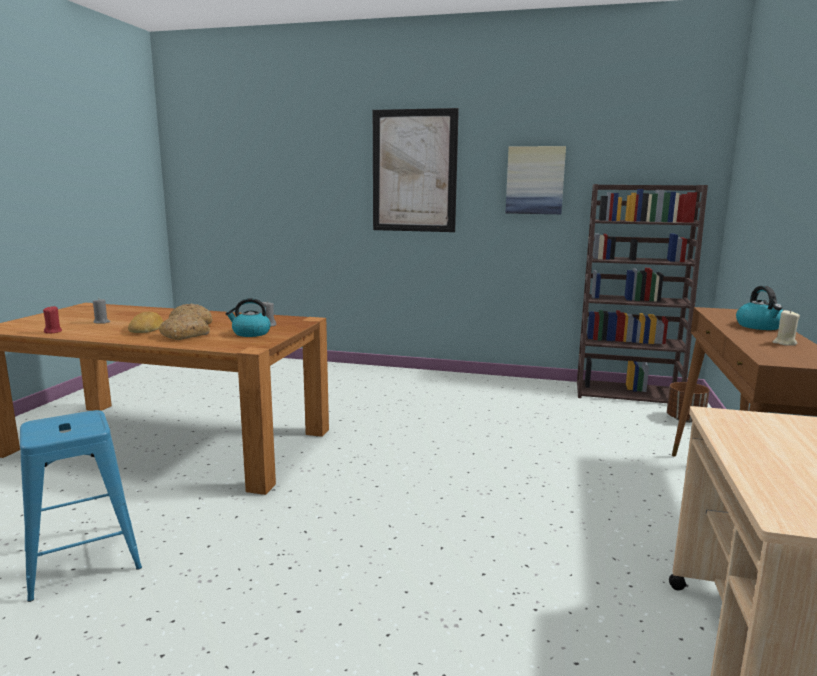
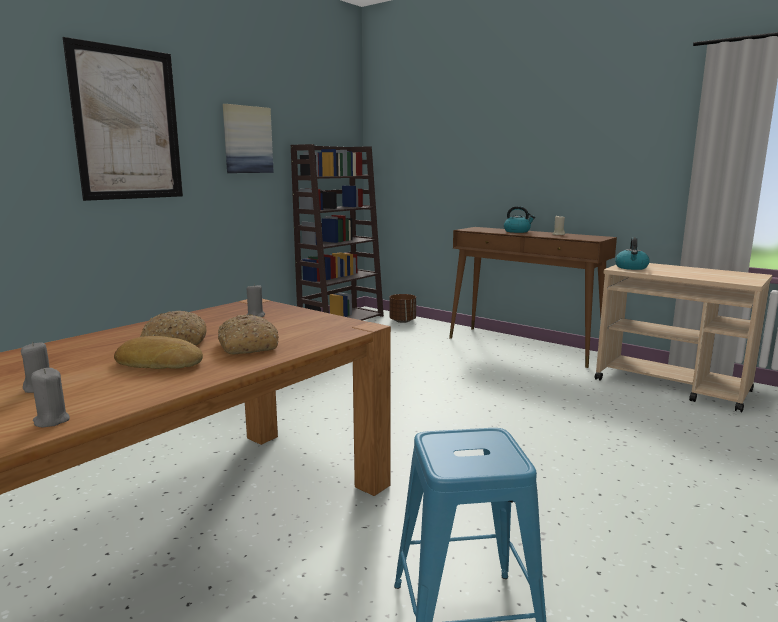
camera: 65 degrees left, 0 degrees up
red candle [43,306,62,333] -> grey candle [31,368,70,427]
kettle [226,298,271,337] -> kettle moved to [615,237,650,270]

